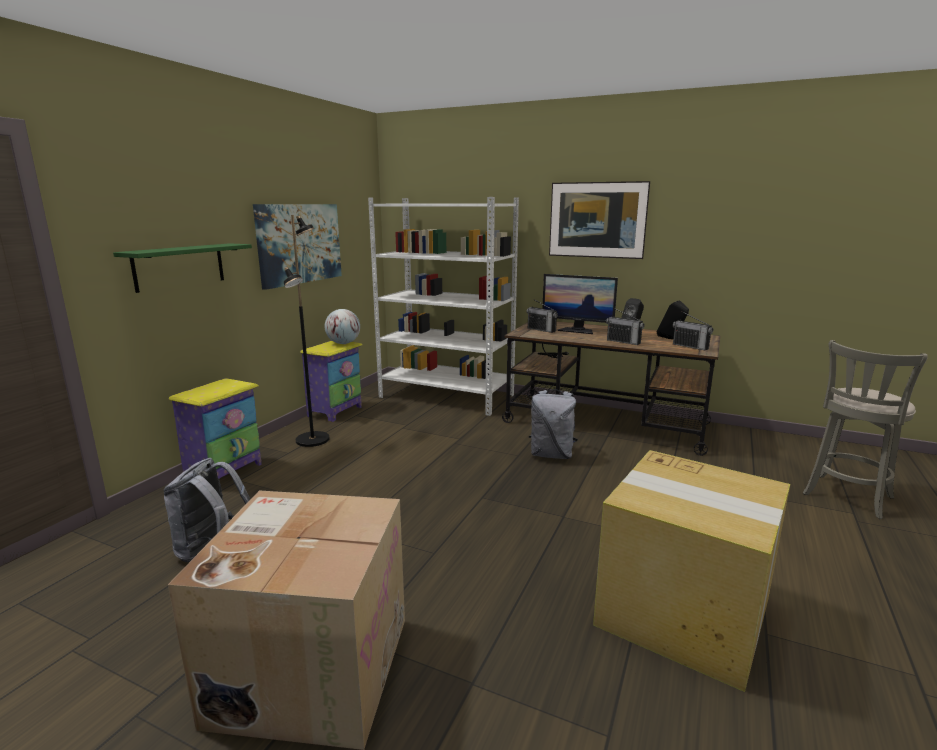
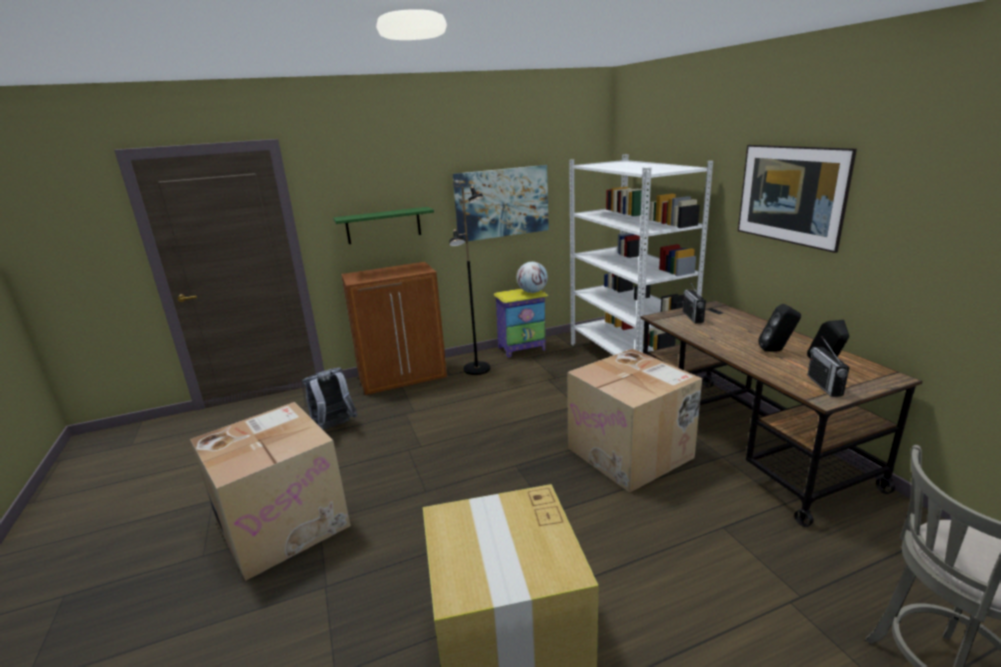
camera: 45 degrees right, 5 degrees up
nightstand [169,378,262,479] -> brown cabinet [341,262,447,395]
grey backpack [529,389,578,459] -> cardboard box [567,349,702,493]
monitor [542,274,618,334] -> none
radio [606,308,644,345] -> none

